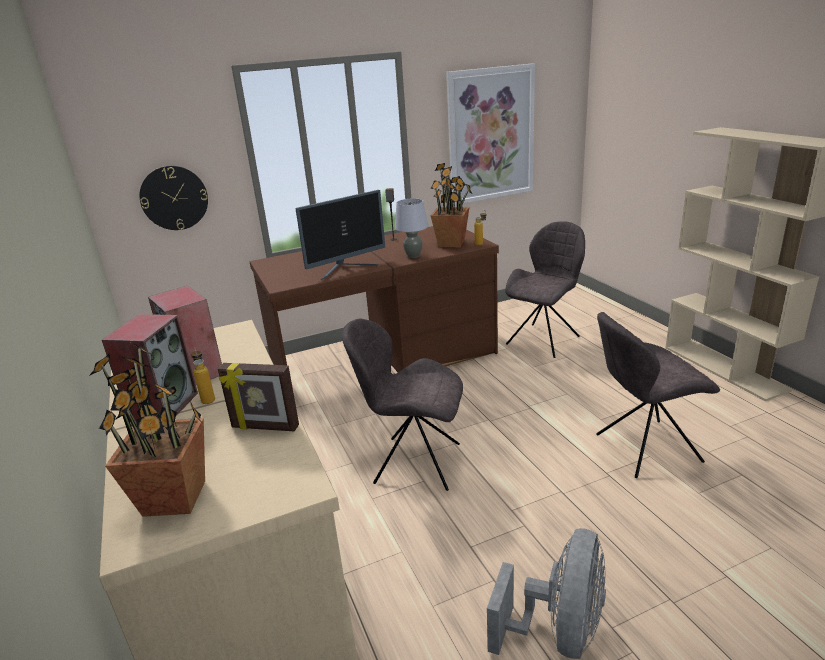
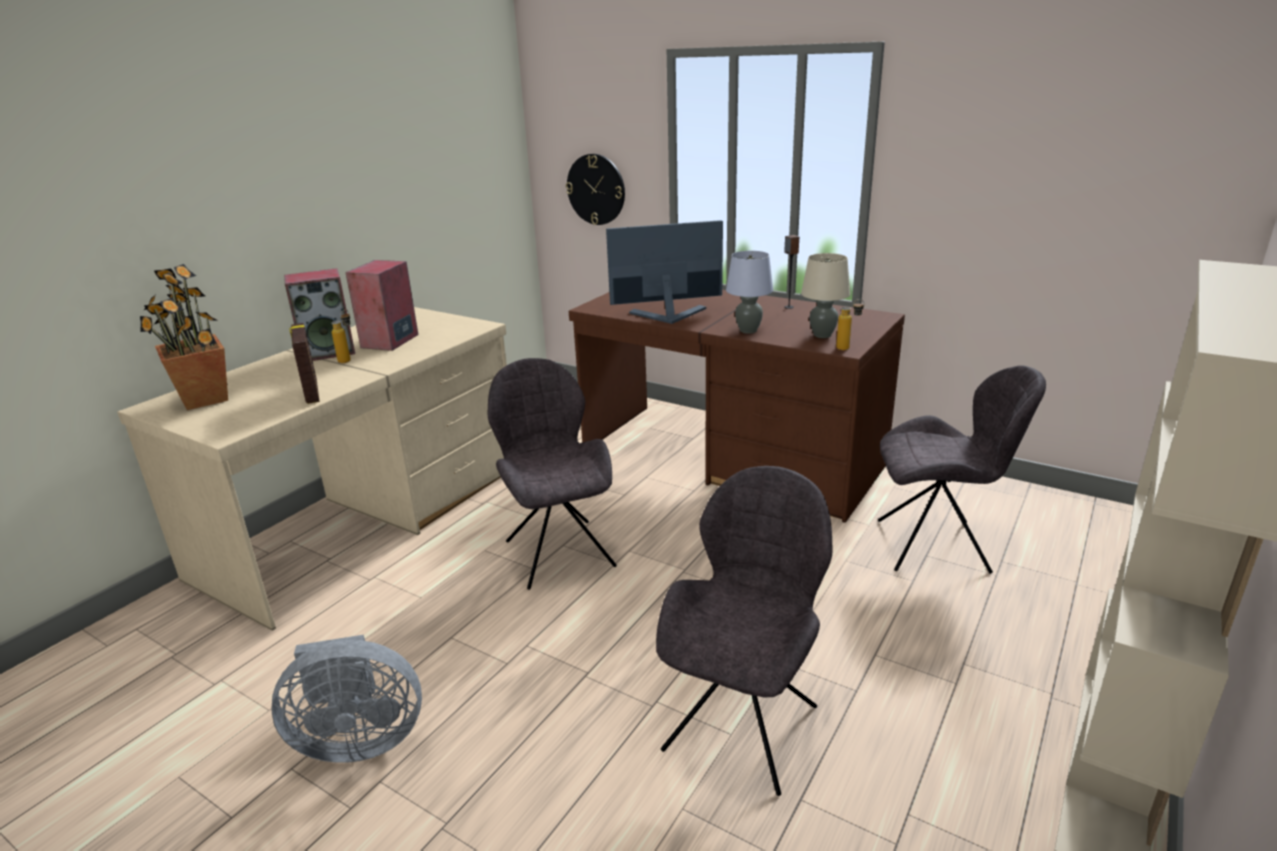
camera: 55 degrees right, 0 degrees up
monitor [295,190,385,280] -> monitor turned 150 degrees clockwise [606,220,723,324]
potted plant [430,163,472,247] -> beige table lamp [801,253,850,338]
picture [446,63,535,205] -> none
grey chair [596,312,720,478] -> grey chair turned 75 degrees clockwise [656,466,833,796]

